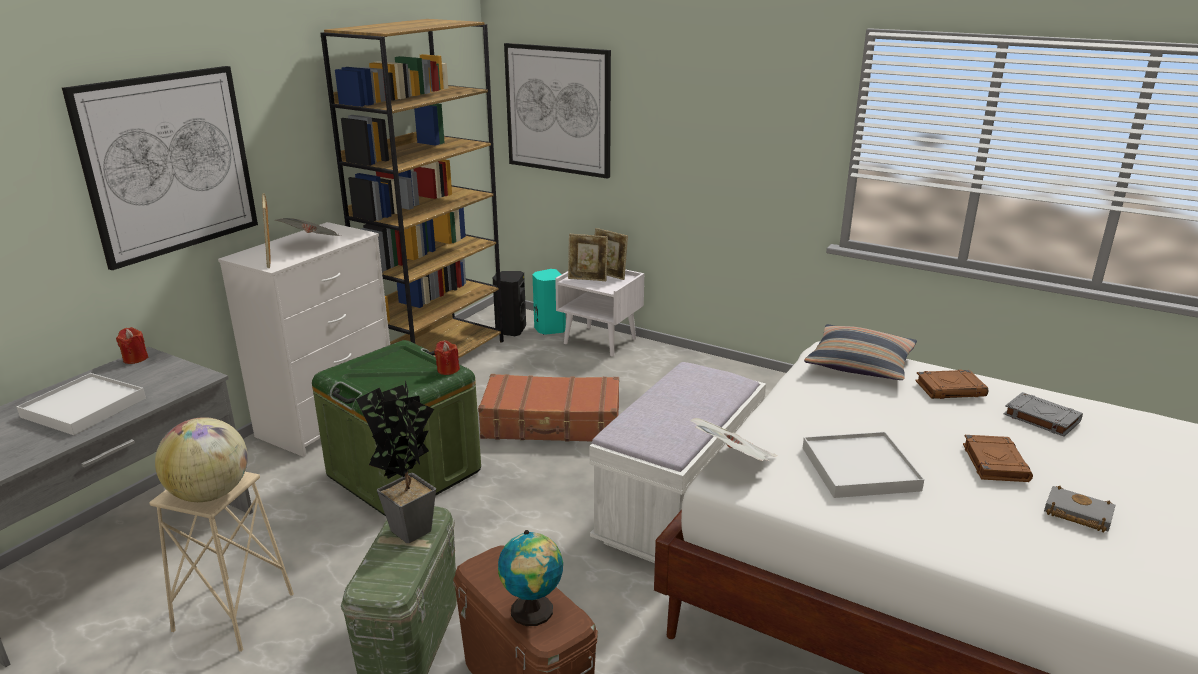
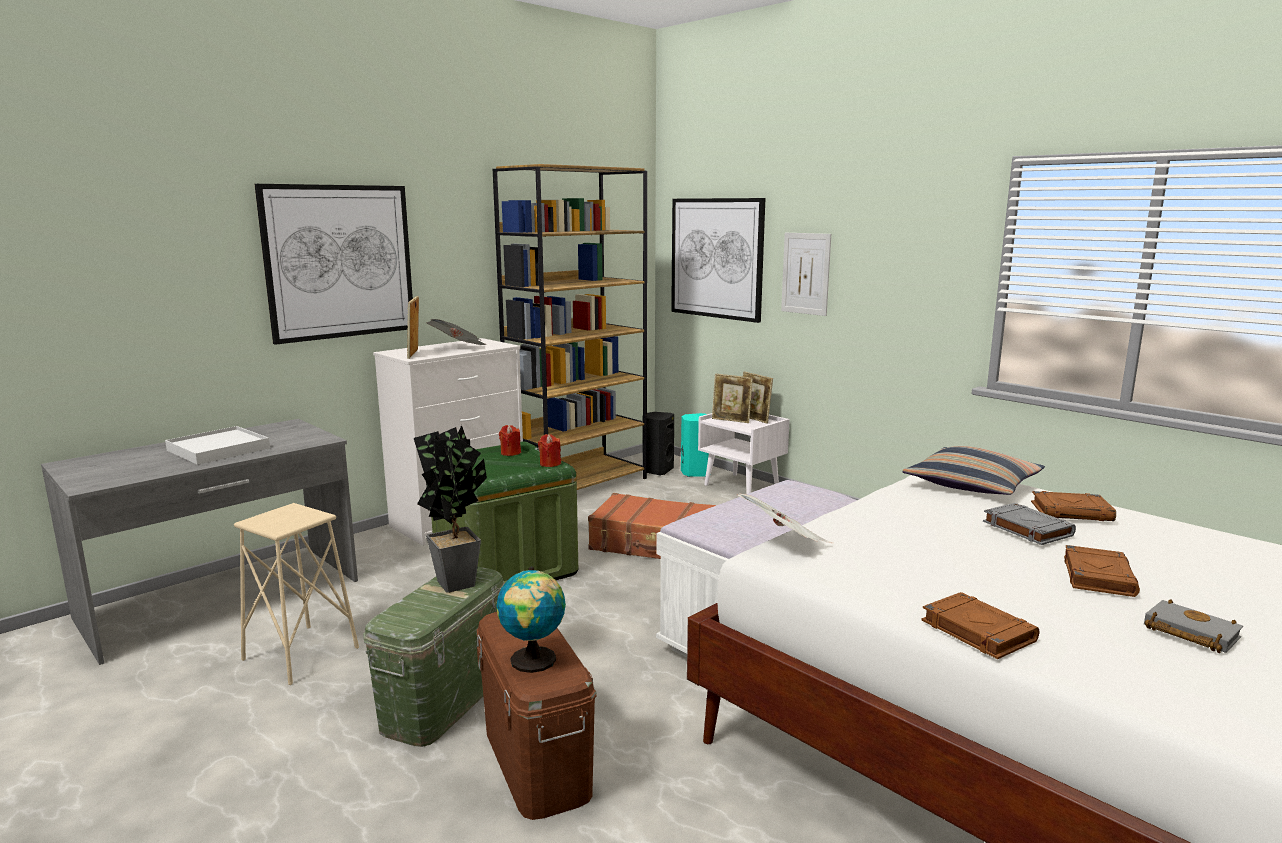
camera: 15 degrees right, 10 degrees down
red candle [116,327,149,364] -> red candle moved to [499,425,521,456]
globe [155,417,248,502] -> none
white tray [803,432,924,498] -> none
grey book [1004,392,1083,437] -> grey book moved to [983,503,1076,545]
none -> picture [781,233,831,316]
none -> brown book [922,592,1039,659]

